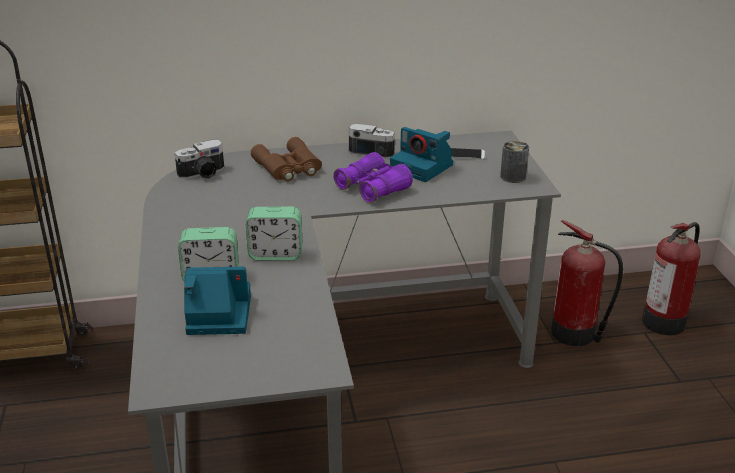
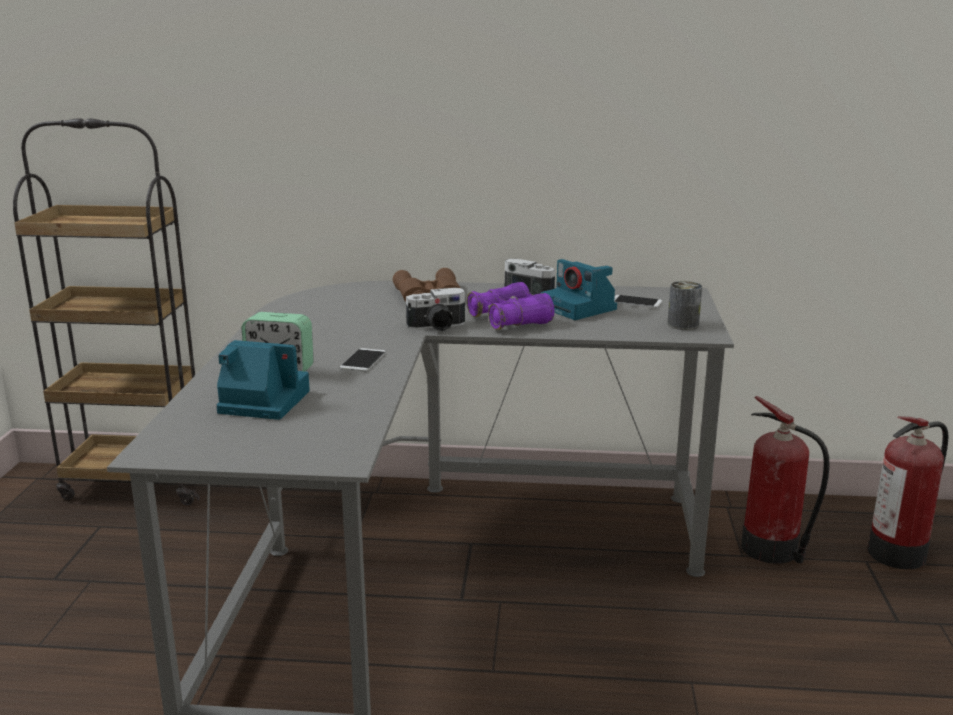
camera: 15 degrees right, 10 degrees down
camera [175,140,224,179] -> camera moved to [406,288,465,331]
alarm clock [246,207,302,260] -> phone [340,348,386,372]

